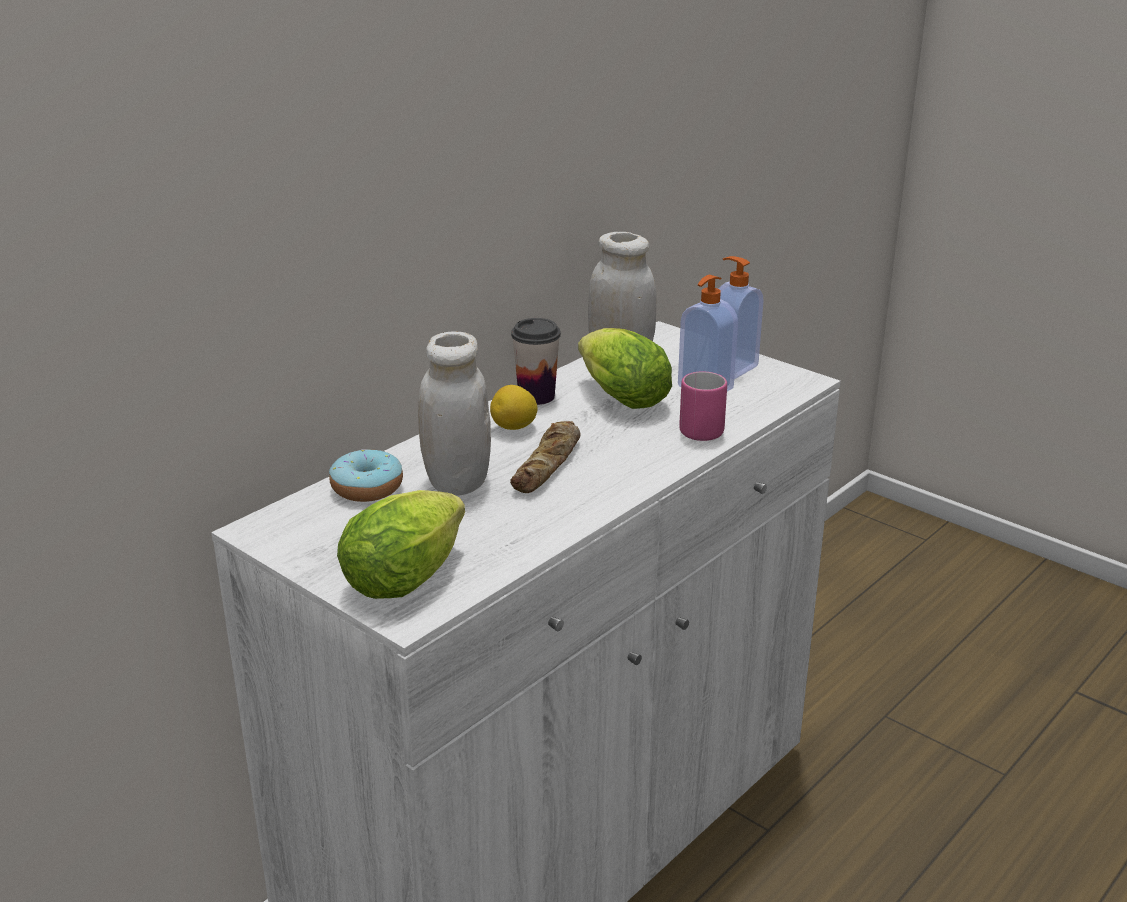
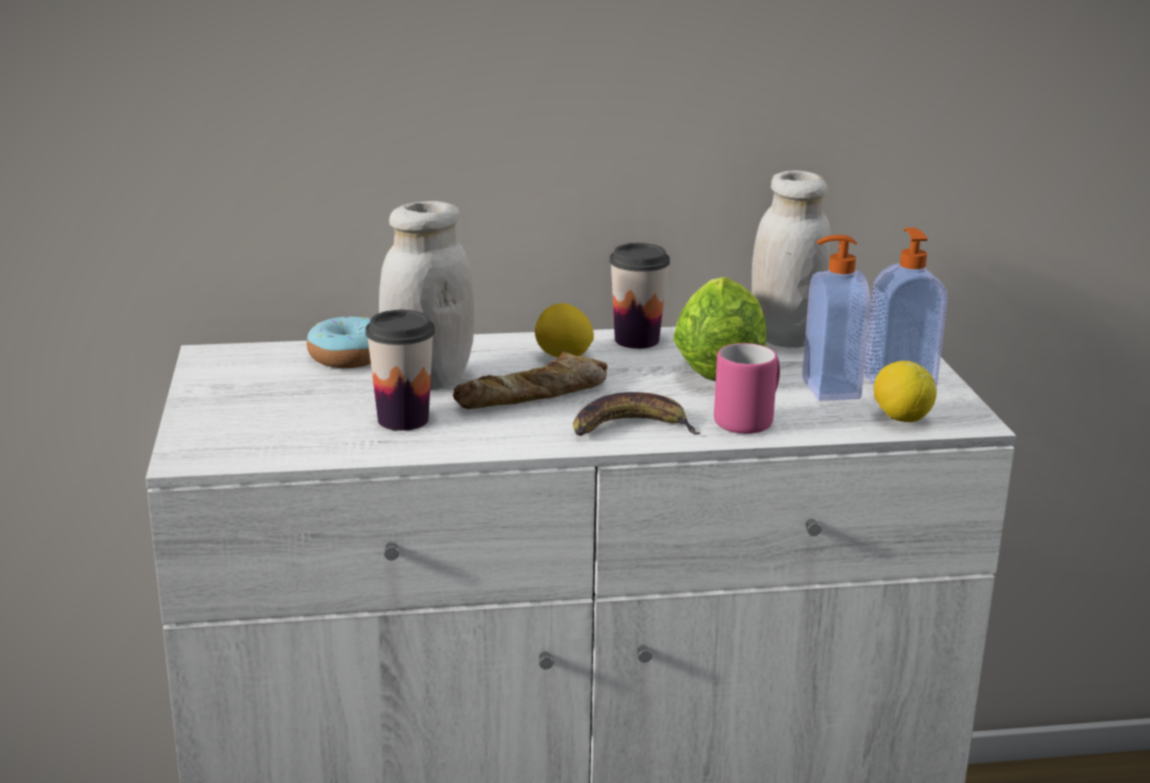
camera: 40 degrees right, 5 degrees down
lettuce [337,490,465,599] -> none
none -> cup [365,310,435,431]
none -> banana [573,392,700,436]
none -> lemon [874,361,937,422]

